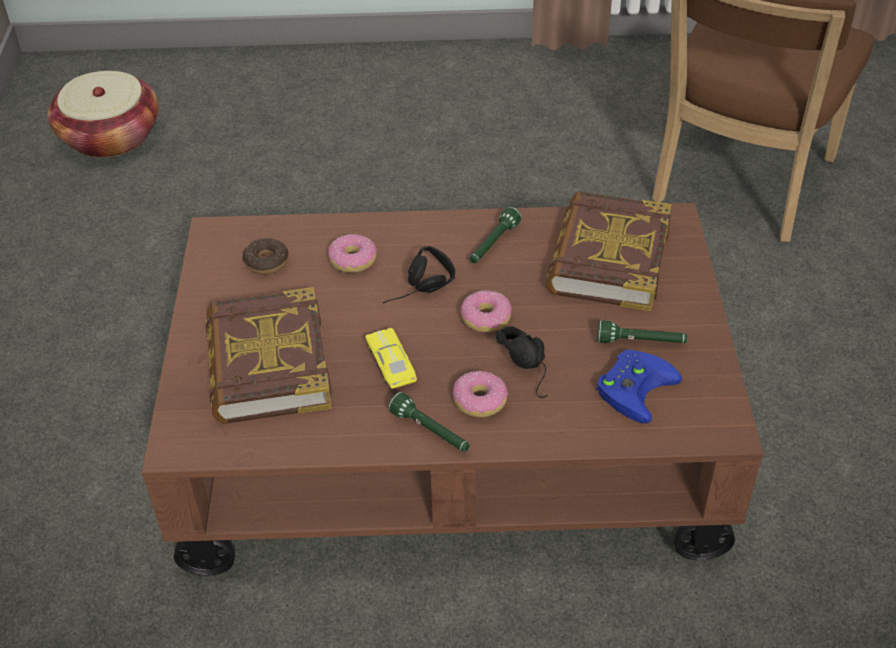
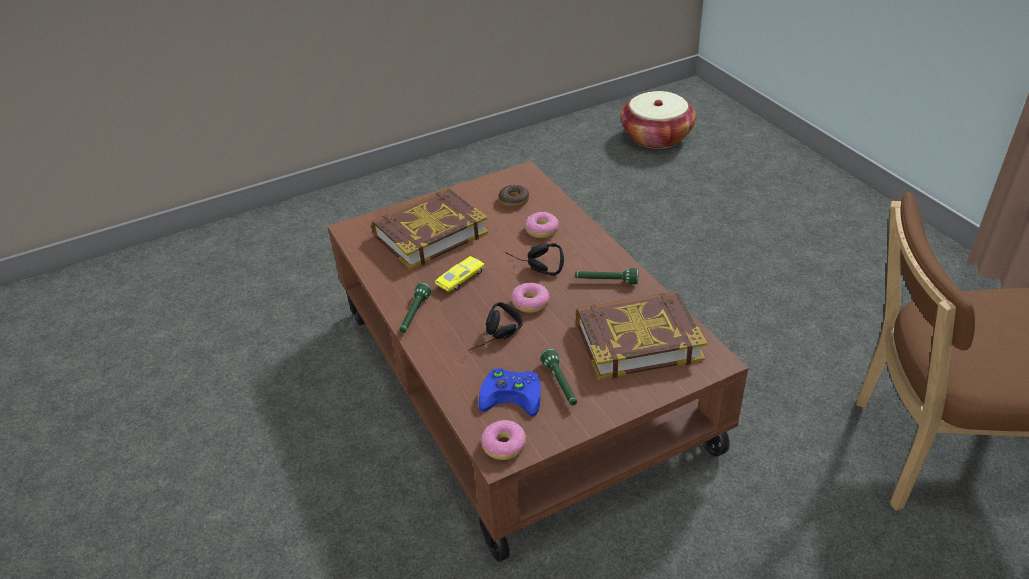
camera: 65 degrees right, 5 degrees down
donut [453,371,508,417] -> donut moved to [481,420,526,460]

